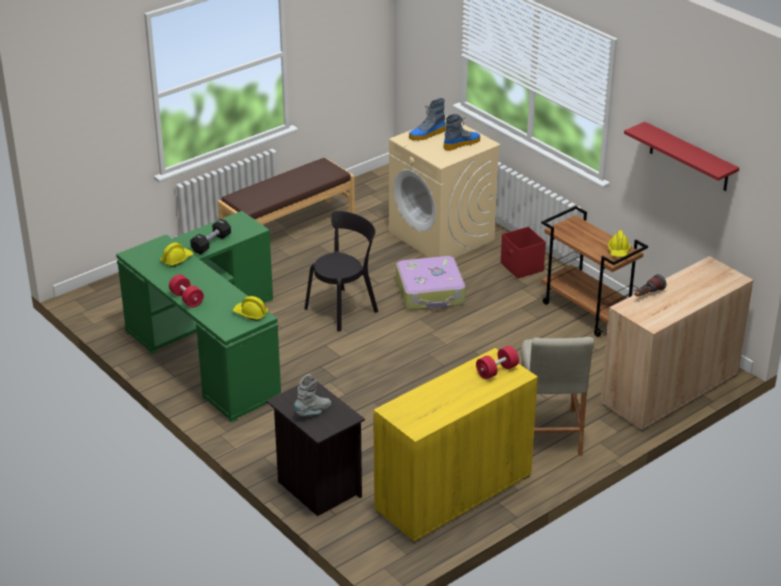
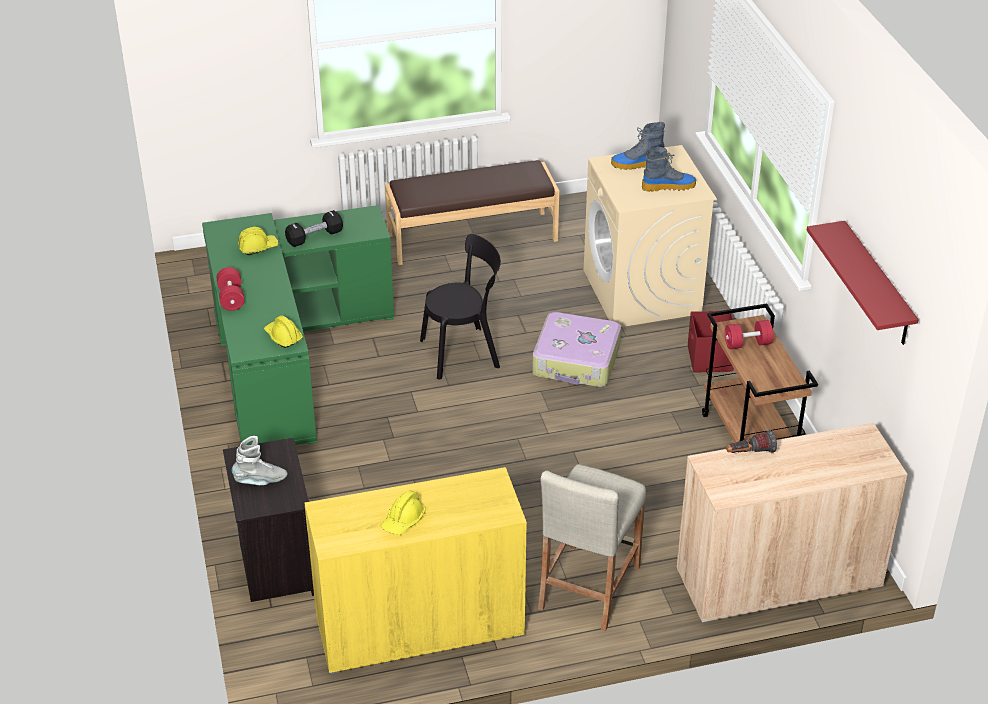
camera: 25 degrees right, 5 degrees up
red dumbbell [476,346,519,379] -> red dumbbell moved to [725,320,773,349]
yellow hard hat [608,230,630,257] -> yellow hard hat moved to [381,490,426,535]

